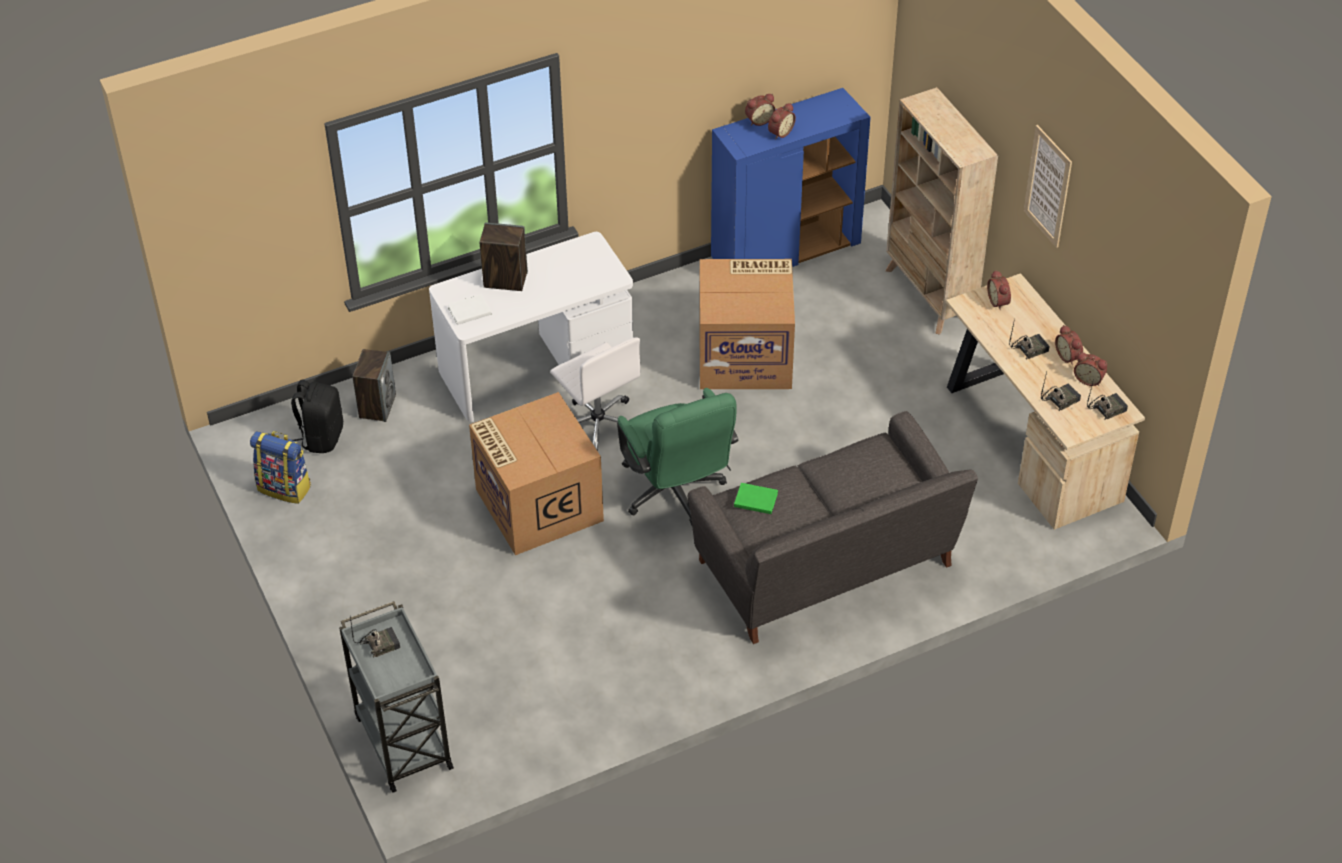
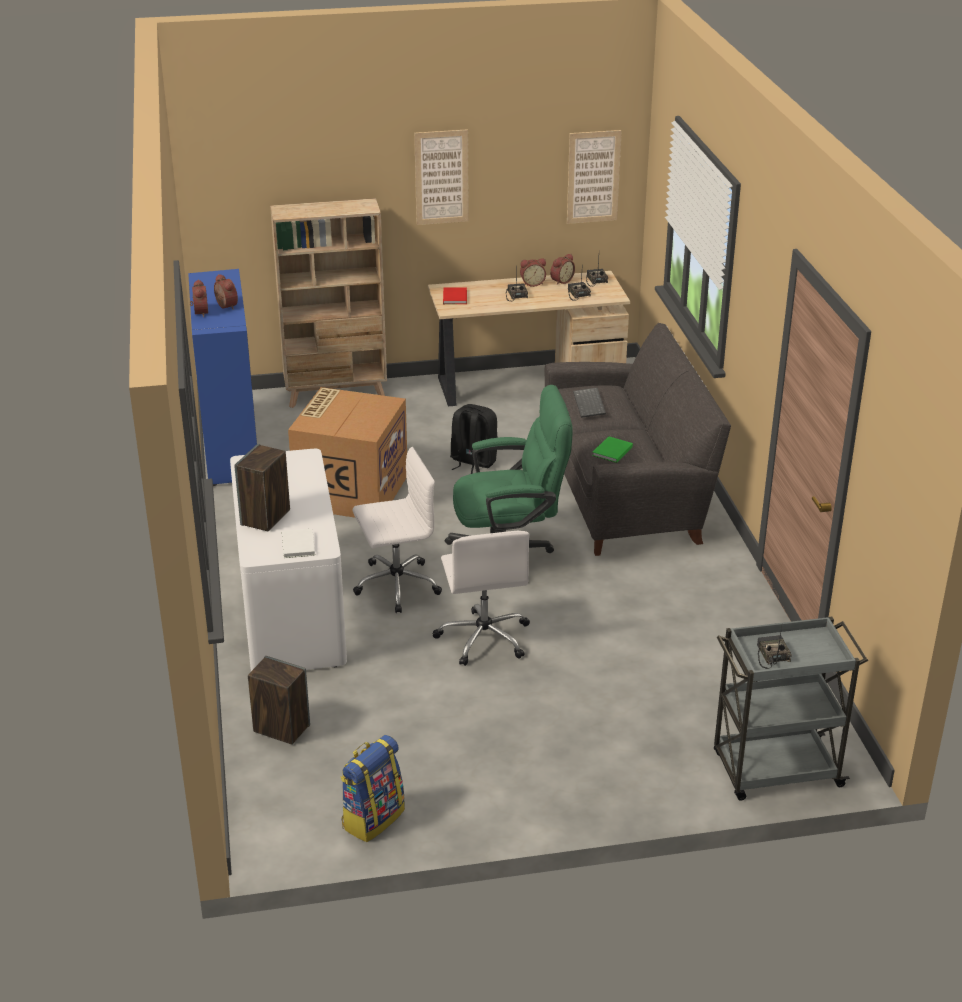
camera: 75 degrees left, 15 degrees down
black backpack [291,380,343,453] -> black backpack moved to [450,404,498,474]
cardboard box [469,392,604,555] -> white office chair [432,531,530,666]
alarm clock [987,270,1011,310] -> red book [443,287,467,304]
none -> picture [567,130,622,224]
none -> keyboard [573,388,606,418]

